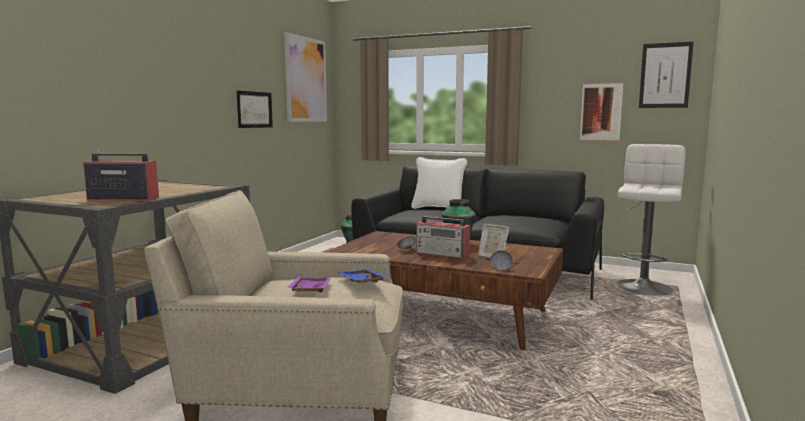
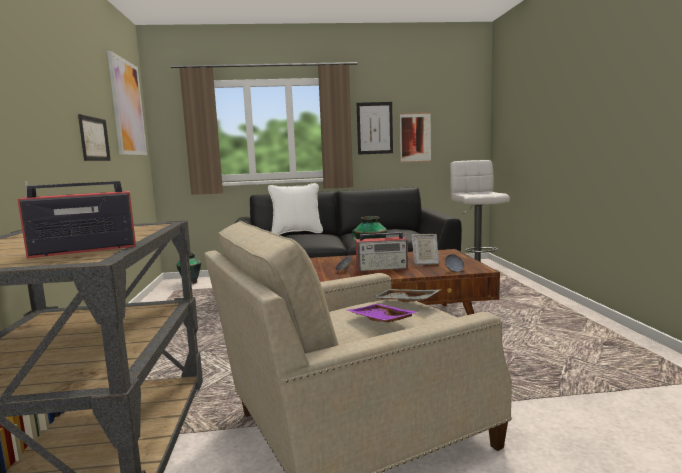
camera: 30 degrees left, 0 degrees up
blue tray [338,269,388,283] -> grey tray [373,289,440,302]
picture [639,41,694,108] -> picture moved to [357,102,393,155]

